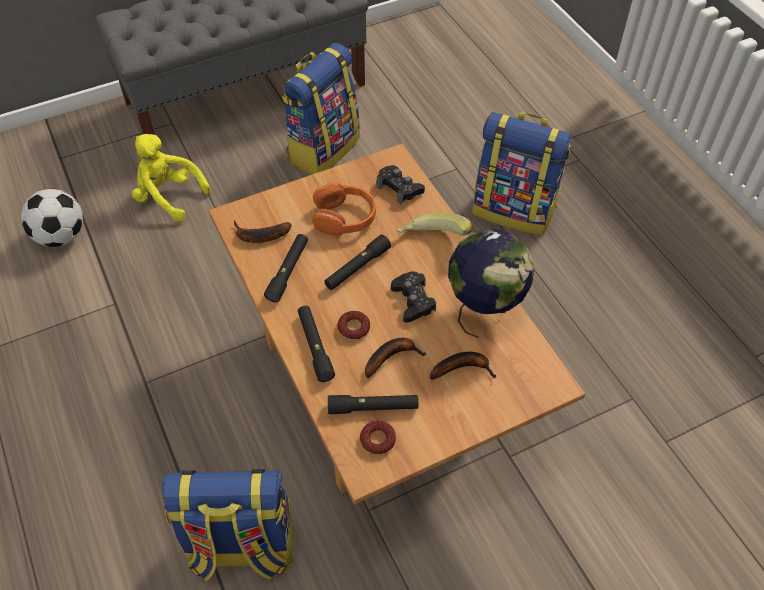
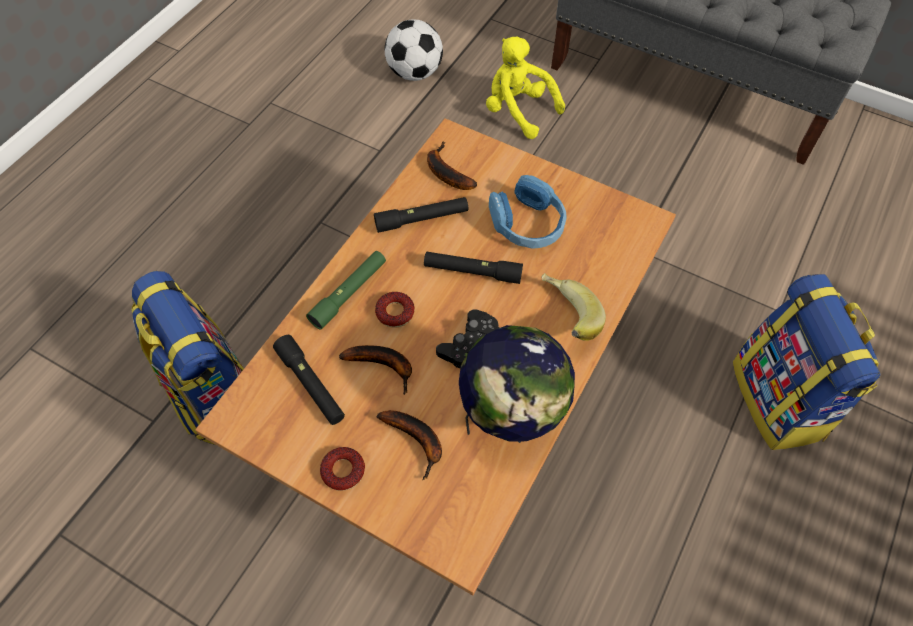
camera: 55 degrees right, 5 degrees up
yellow plush toy [132,134,210,222] -> yellow plush toy turned 45 degrees counterclockwise [486,36,565,139]
backpack [282,43,360,174] -> none
black flashlight [298,306,335,382] -> green flashlight [306,251,386,330]
orange headphones [312,182,376,236] -> blue headphones [489,175,566,249]
donut [360,420,396,455] -> donut moved to [320,447,365,491]
black game controller [376,165,425,204] -> none

